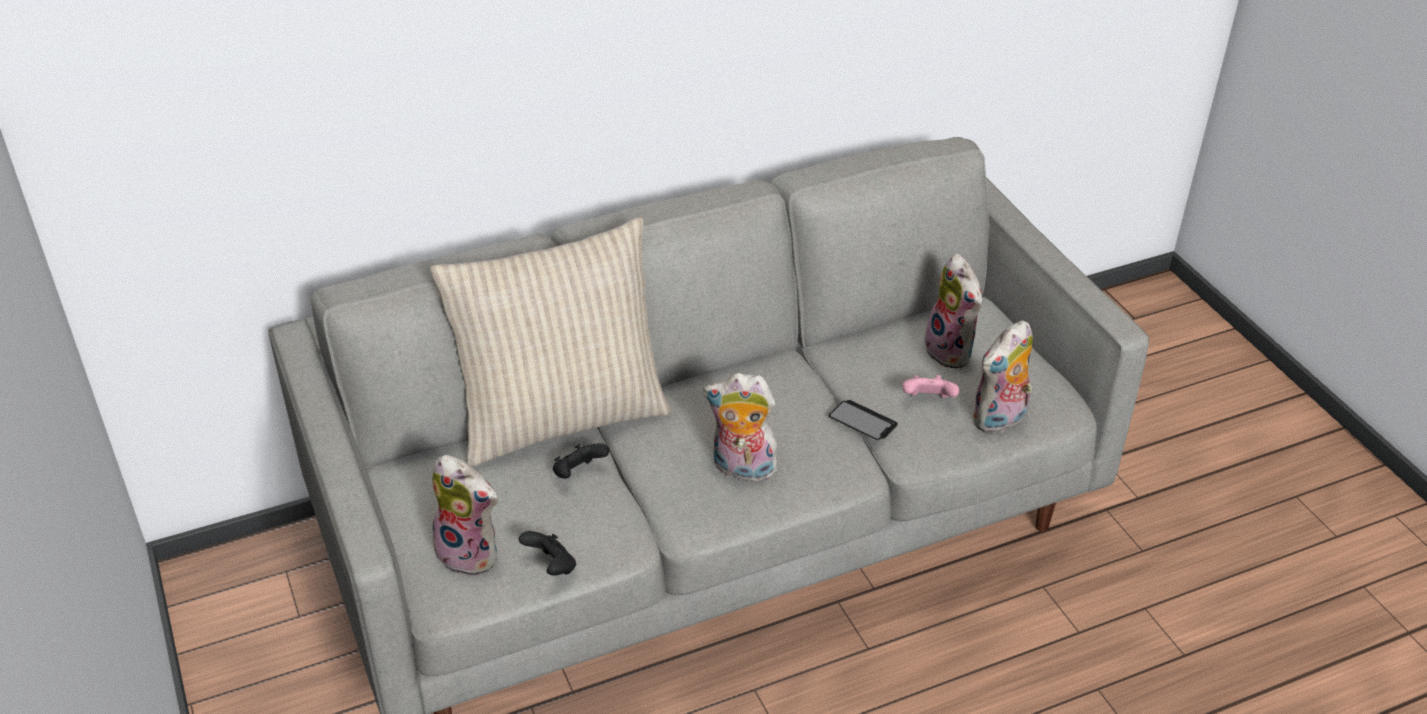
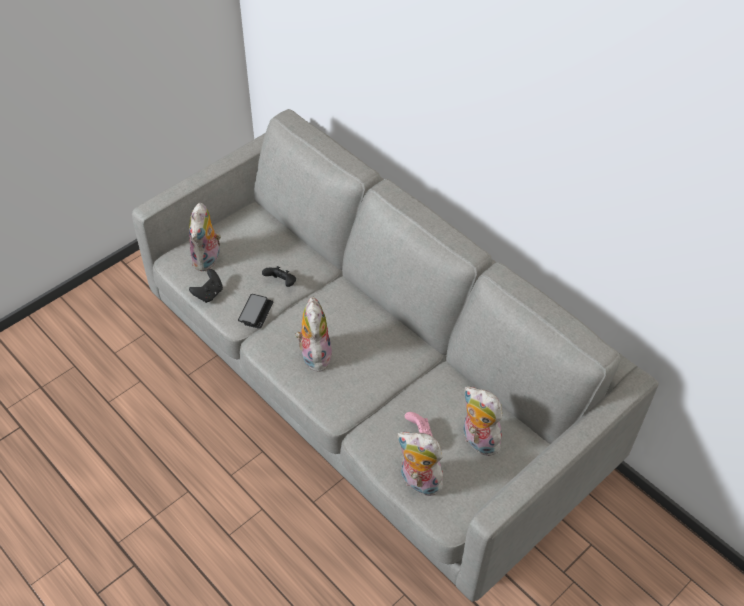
camera: 70 degrees right, 10 degrees up
beige pillow [430,217,671,467] -> none
phone [829,400,898,440] -> phone moved to [238,294,273,329]
plush toy [924,254,983,368] -> plush toy turned 90 degrees clockwise [463,386,502,456]

